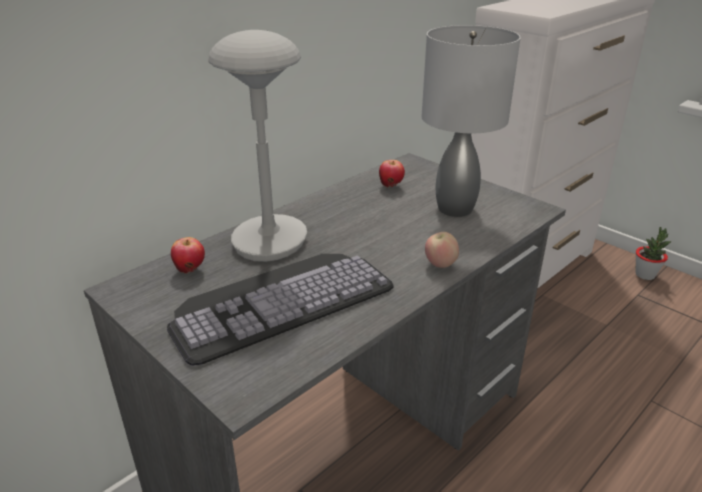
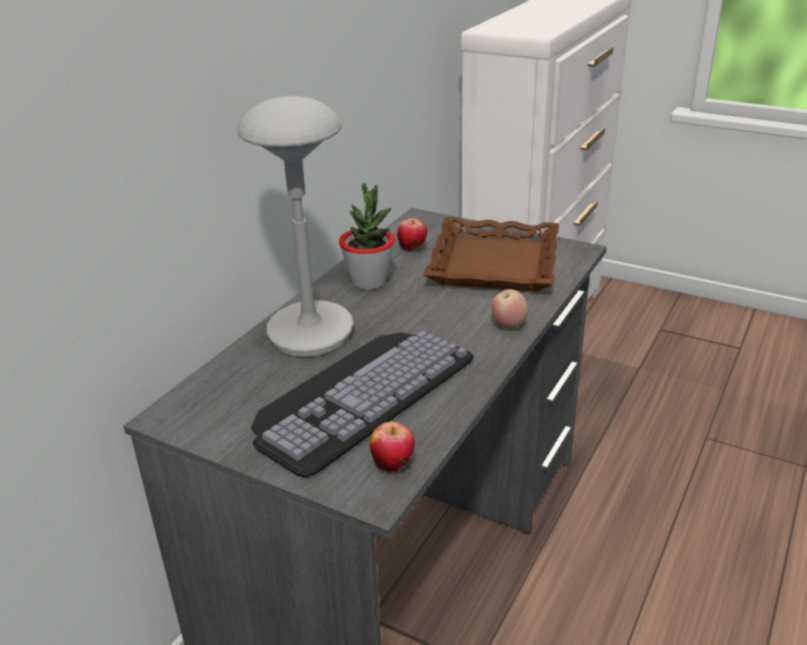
camera: 15 degrees left, 0 degrees up
apple [171,237,205,274] -> apple moved to [370,422,415,472]
grey table lamp [422,25,521,217] -> brown tray [423,217,559,291]
potted plant [636,227,672,280] -> potted plant moved to [339,183,395,290]

